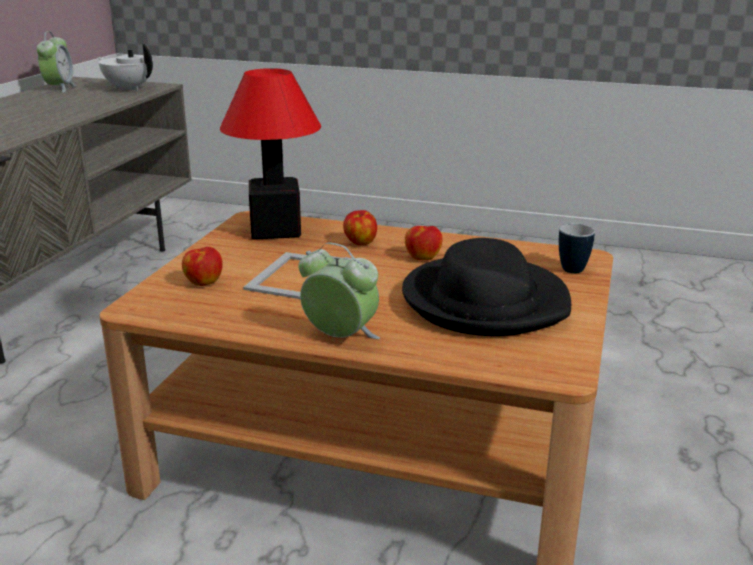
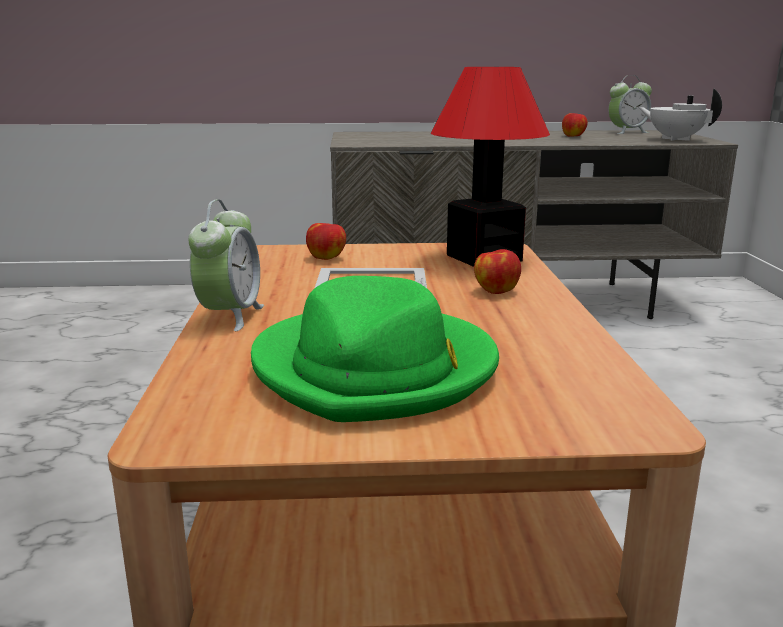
camera: 70 degrees right, 5 degrees down
white teapot [98,44,153,91] -> white teapot turned 60 degrees counterclockwise [638,88,722,141]
black hat [402,238,571,336] -> green hat [251,276,499,422]
apple [405,226,443,260] -> apple moved to [562,113,588,137]
mug [559,223,595,273] -> none

